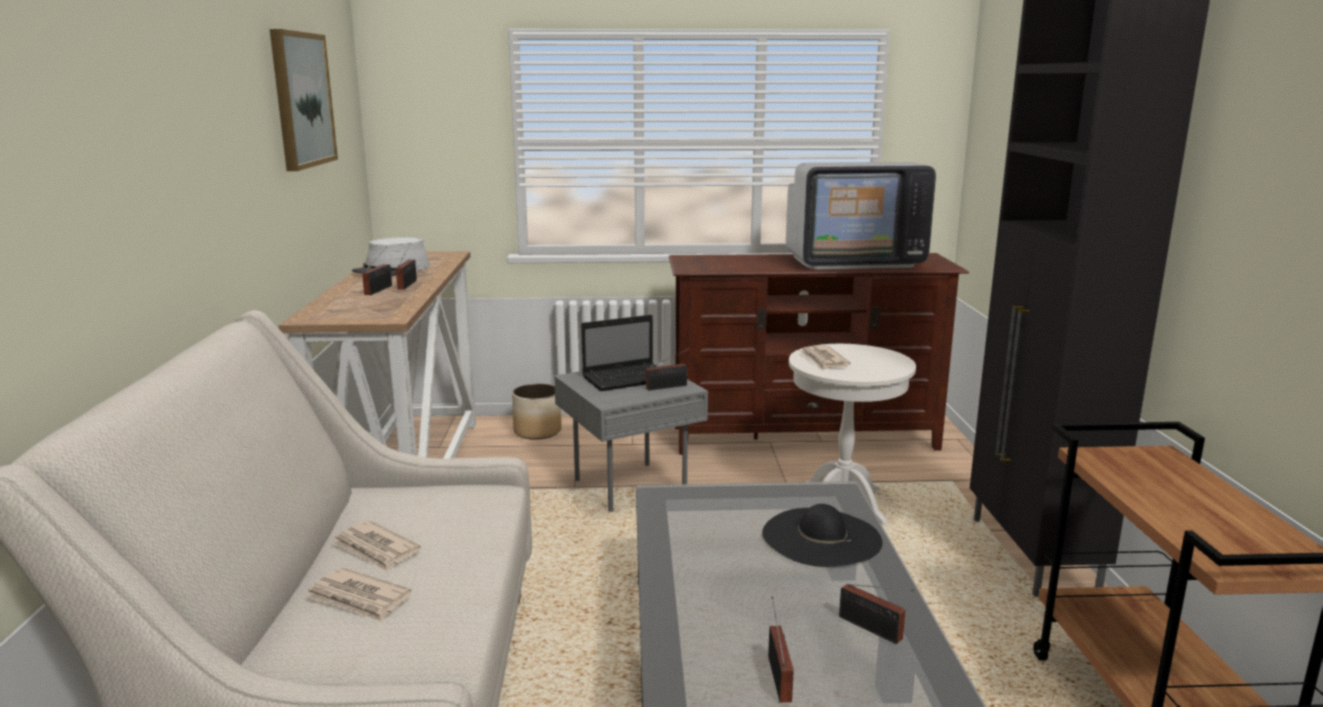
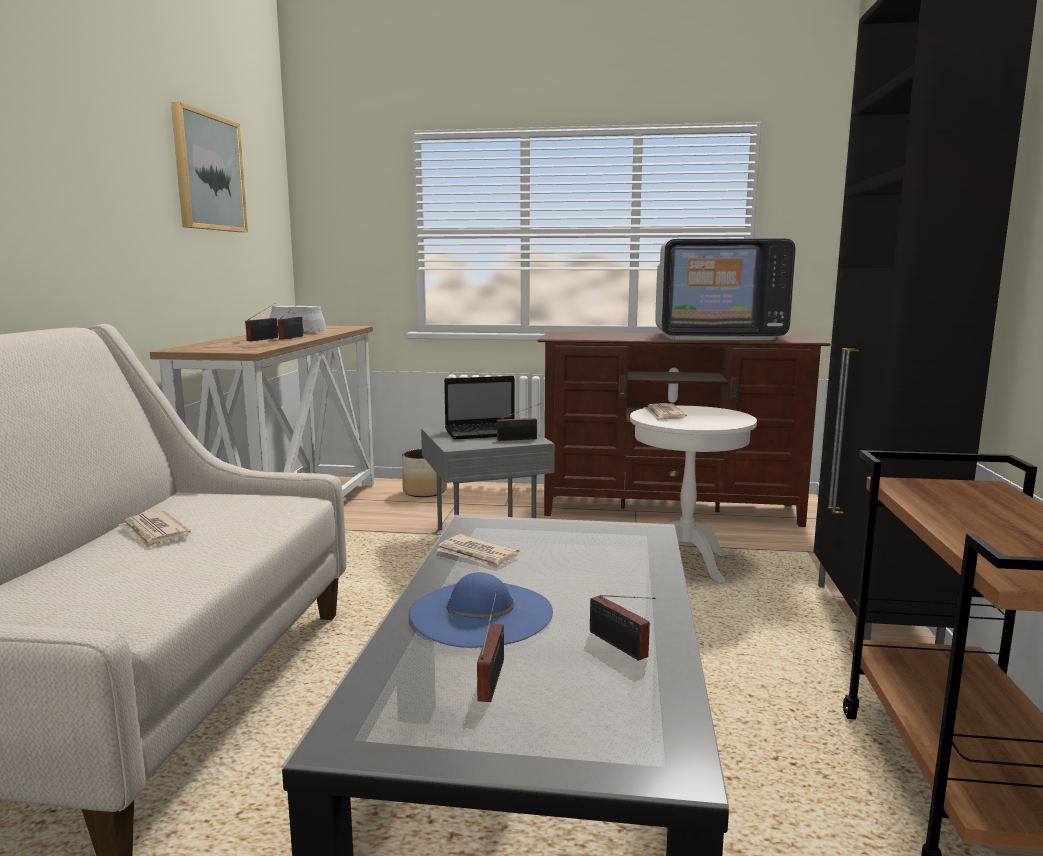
camera: 10 degrees right, 5 degrees down
newspaper [306,567,412,622] -> newspaper moved to [437,534,519,570]
black hat [762,504,883,567] -> none
none -> blue hat [409,572,553,648]

